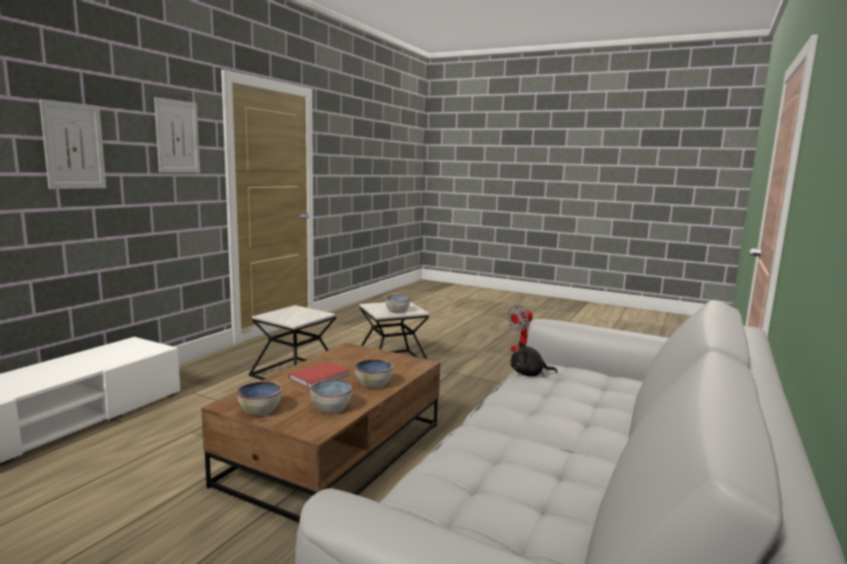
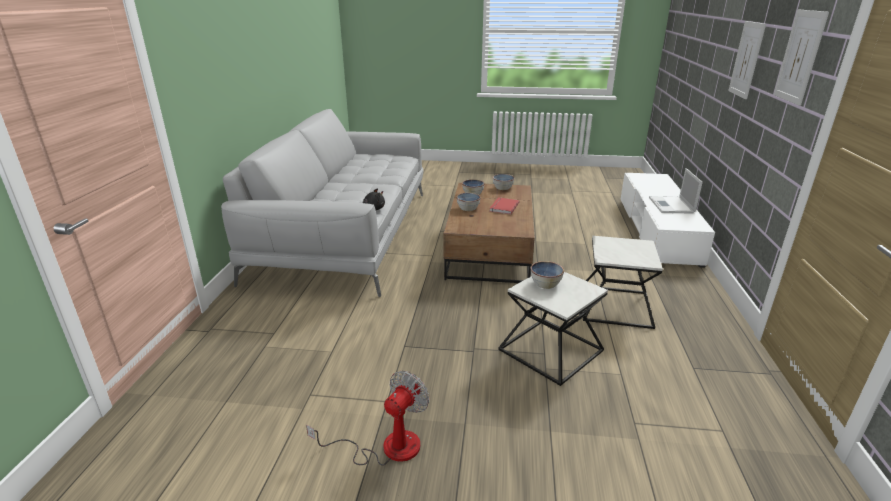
camera: 160 degrees right, 15 degrees up
none -> laptop [649,168,703,214]

